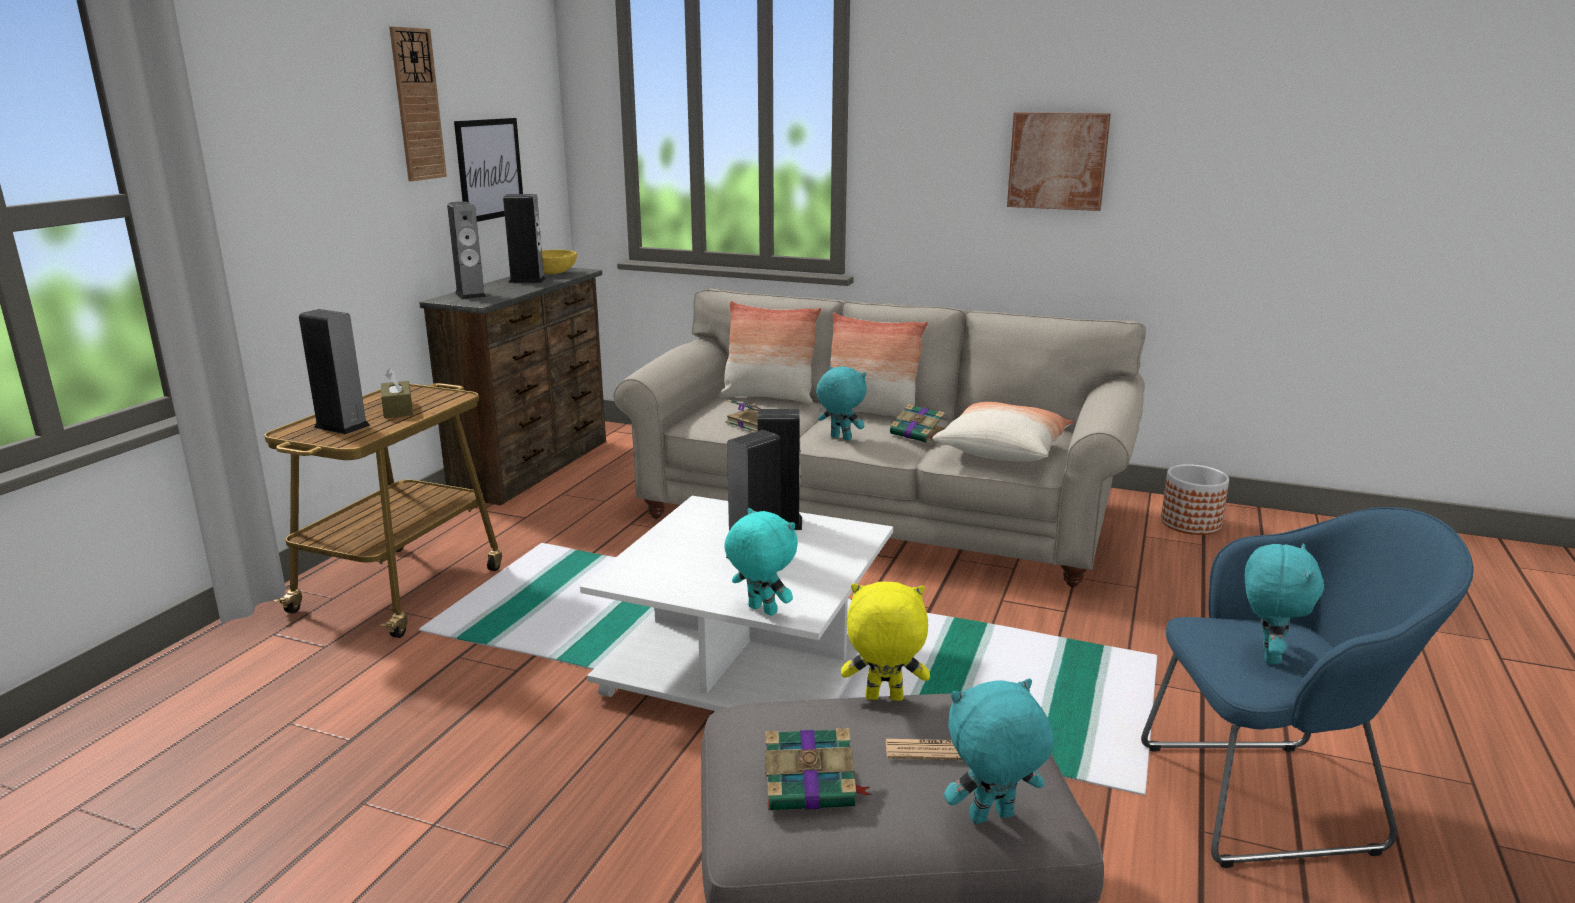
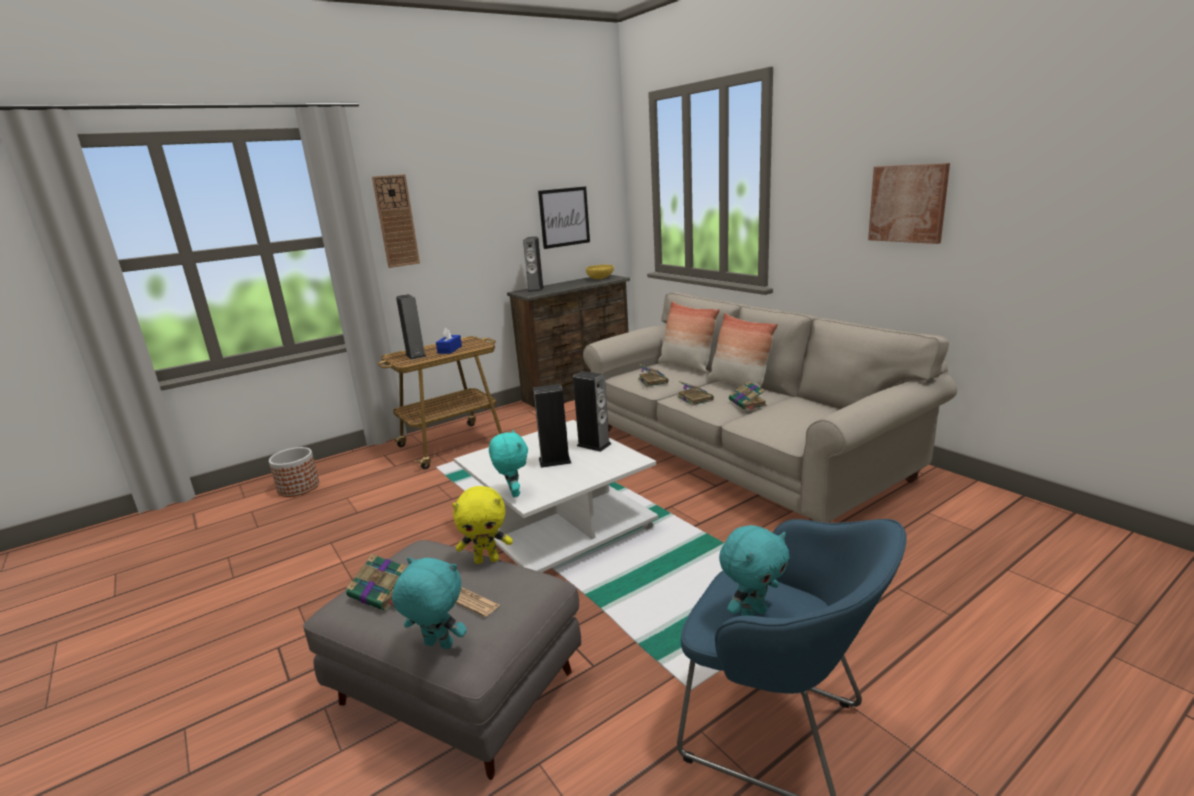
camera: 35 degrees right, 0 degrees up
brown tissue box [381,368,413,418] -> blue tissue box [436,327,462,354]
wall clock [389,27,447,181] -> wall clock moved to [372,174,420,268]
speaker [503,194,546,283] -> none
turquoise plush toy [816,366,867,441] -> book [677,381,714,405]
yellow plush toy [841,581,930,701] -> yellow plush toy turned 135 degrees clockwise [452,486,513,564]
pillow [932,402,1074,462] -> none
planter [1161,464,1229,535] -> planter moved to [269,447,319,497]

